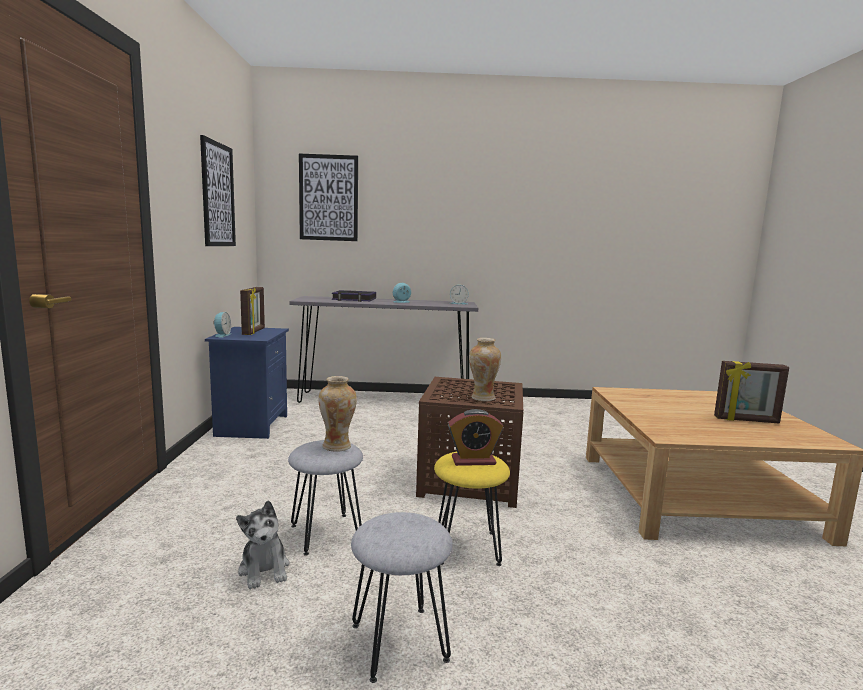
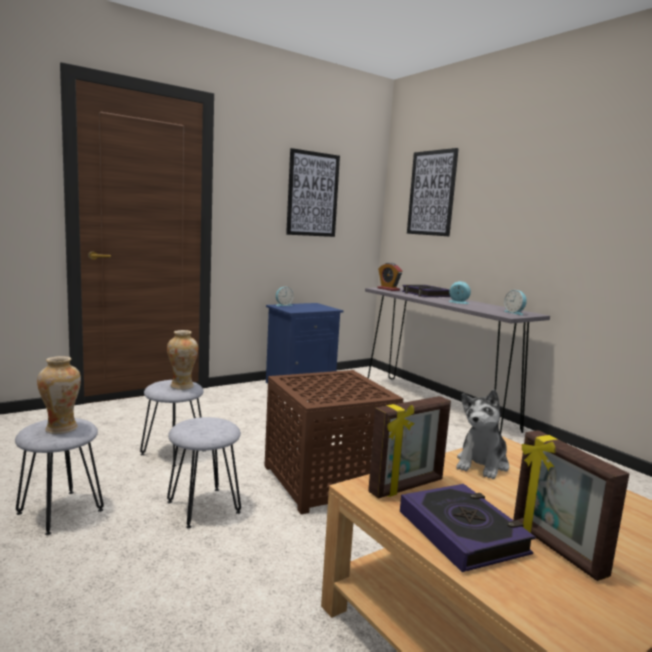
camera: 55 degrees right, 0 degrees up
plush toy [236,500,289,589] -> plush toy moved to [456,389,509,479]
picture frame [240,287,265,335] -> picture frame moved to [368,396,451,498]
yellow stool [434,452,510,566] -> grey stool [167,417,241,528]
alarm clock [448,409,503,466] -> alarm clock moved to [377,263,402,291]
vase [469,338,501,401] -> vase moved to [37,356,81,434]
none -> book [400,484,536,572]

